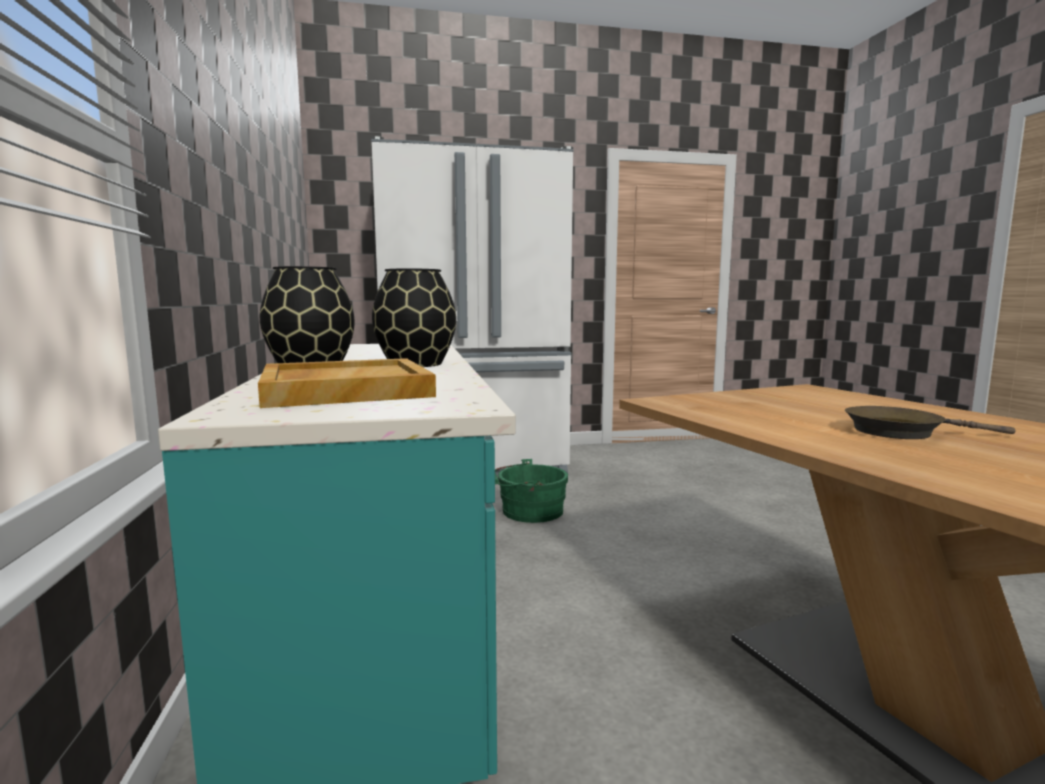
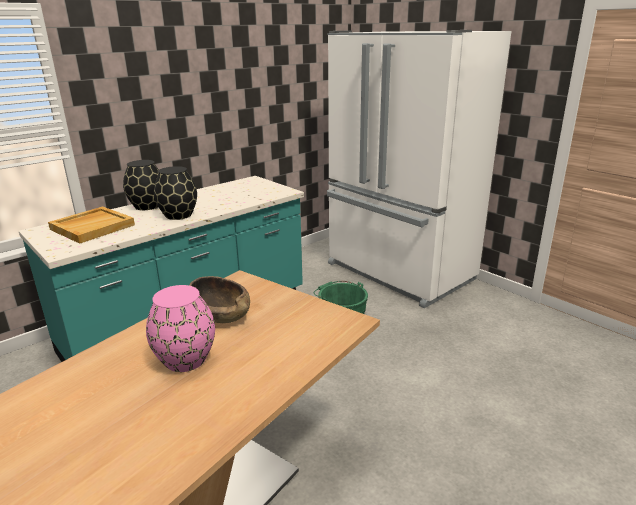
camera: 60 degrees right, 15 degrees up
brown frying pan [845,406,1016,439] -> pink vase [146,285,215,372]
none -> brown bowl [189,276,250,323]

